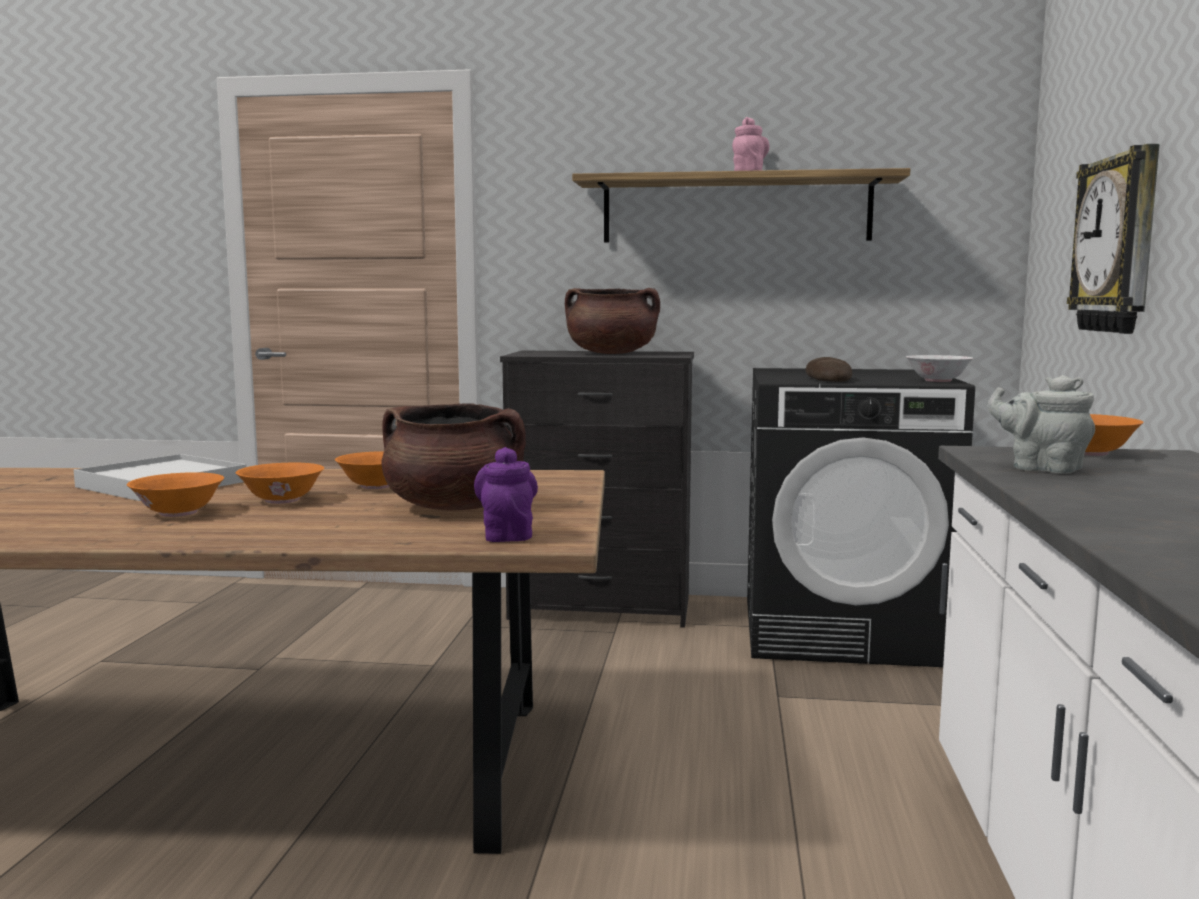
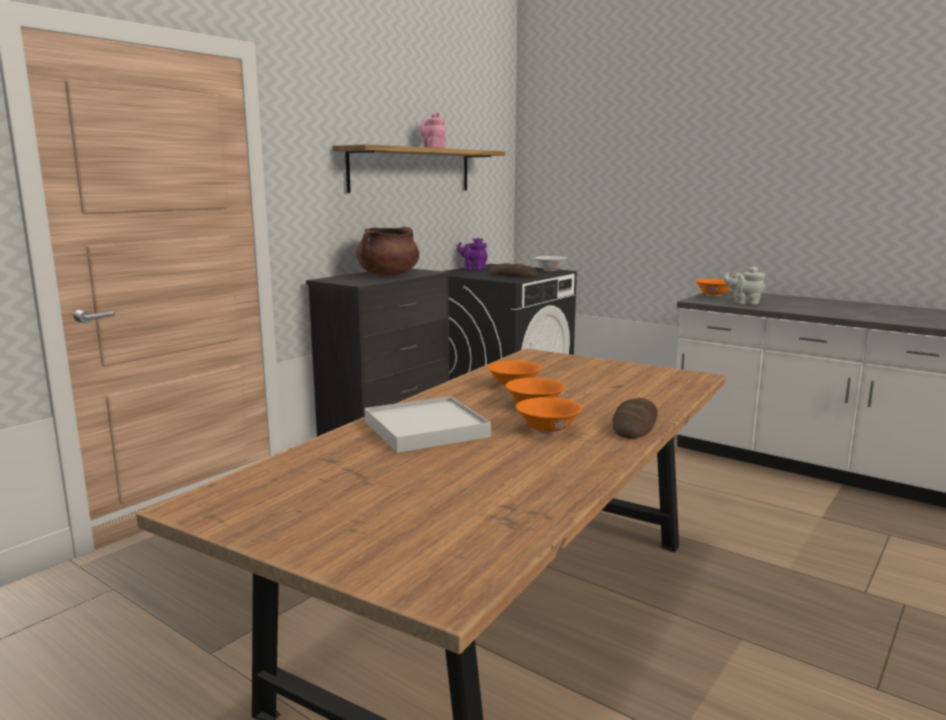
camera: 60 degrees left, 5 degrees up
brown cooking pot [382,403,526,510] -> none
purple teapot [474,447,538,542] -> purple teapot moved to [456,238,488,270]
grey teapot [987,375,1095,474] -> grey teapot turned 45 degrees clockwise [723,266,765,305]
wall clock [1067,144,1159,334] -> none
none -> bread [613,398,658,439]

